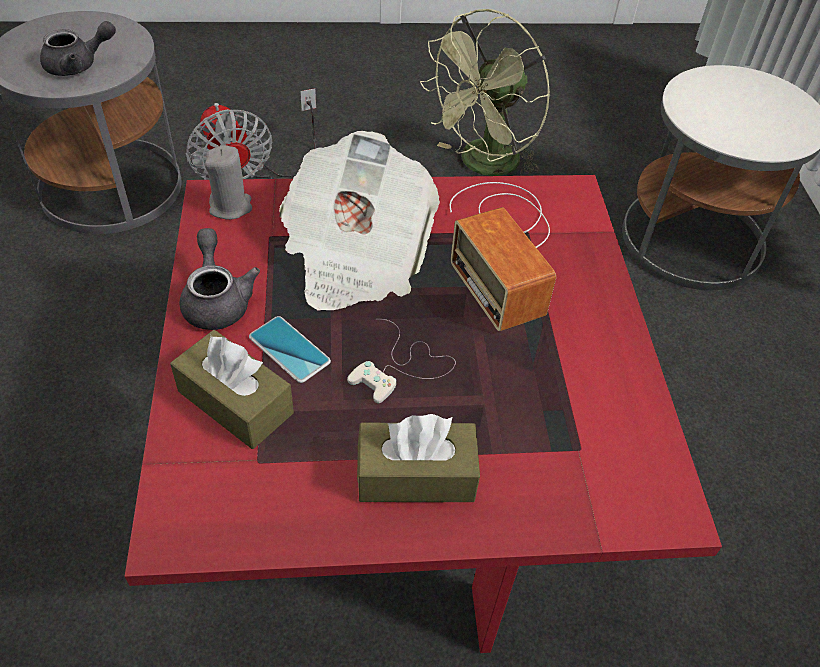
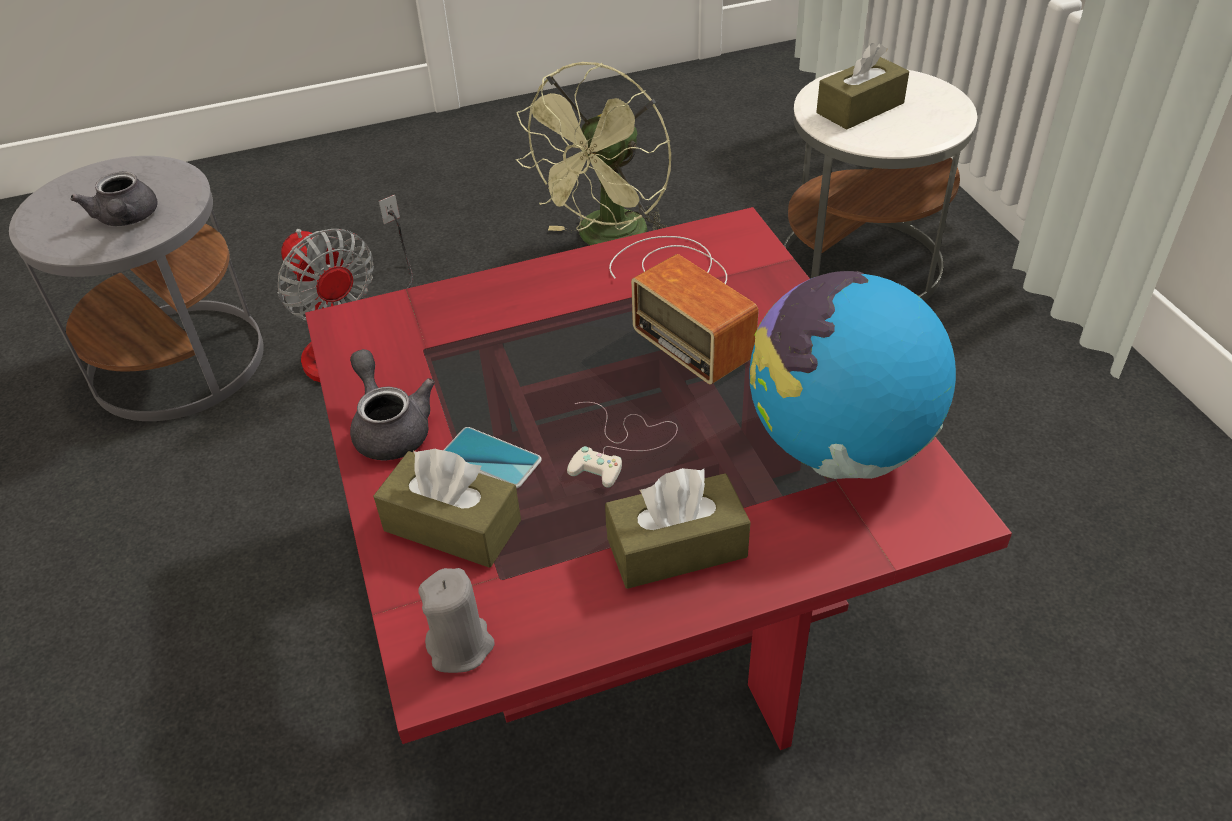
camera: 10 degrees left, 5 degrees down
grey teapot [40,21,116,76] -> grey teapot turned 105 degrees clockwise [70,172,158,226]
grey candle [205,145,252,220] -> grey candle moved to [419,568,495,673]
newspaper [279,131,440,311] -> none
none -> globe [749,271,956,479]
none -> brown tissue box [816,43,909,130]

